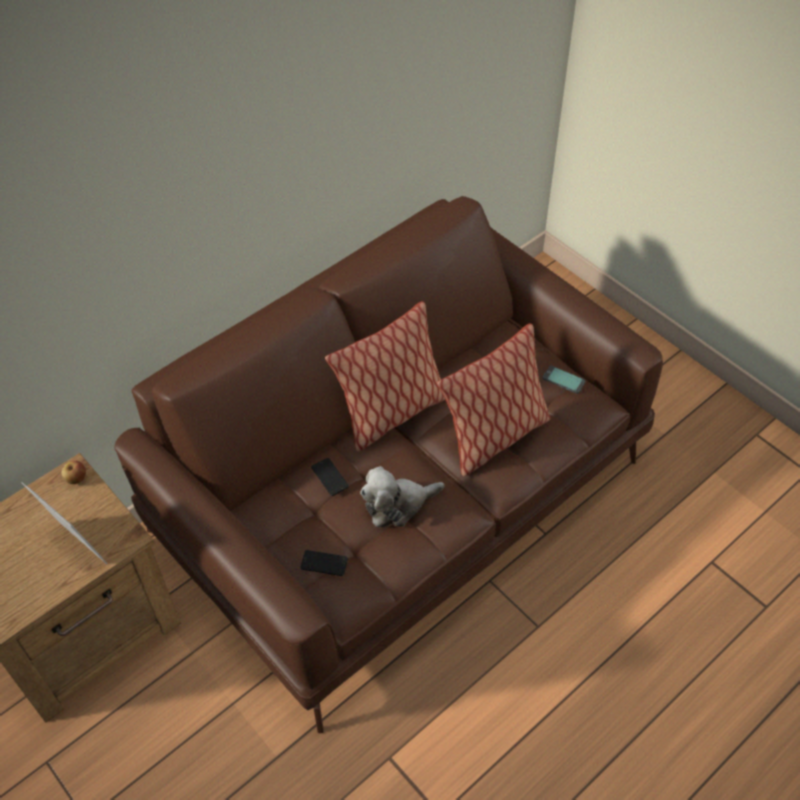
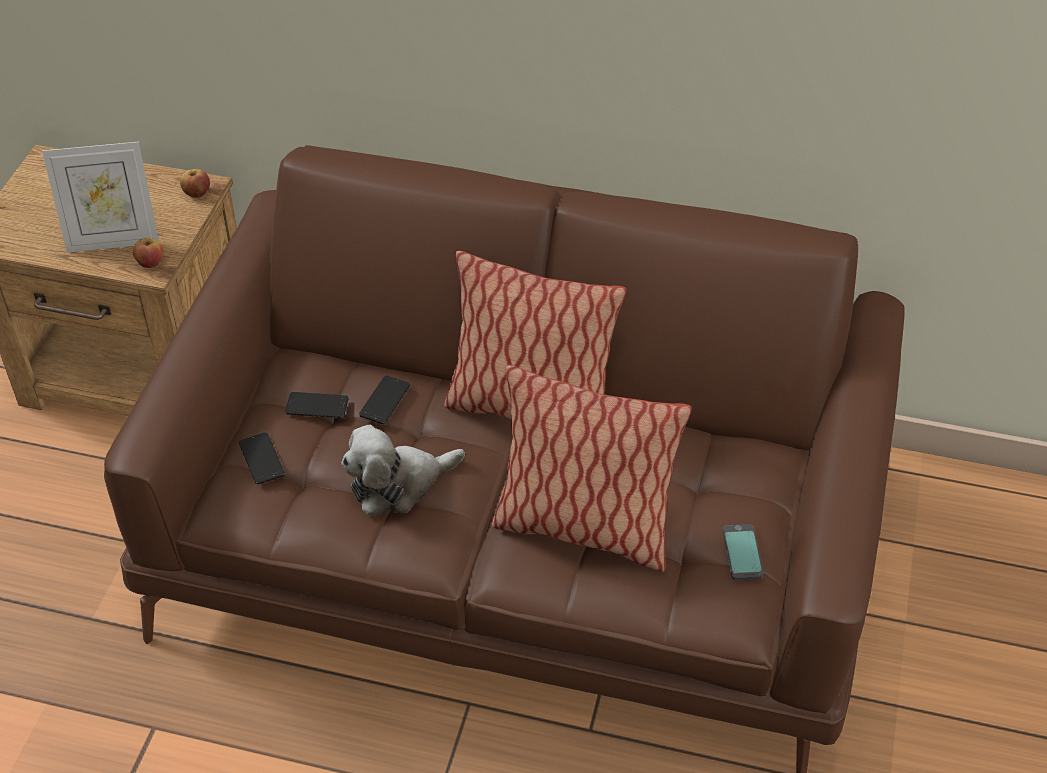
camera: 55 degrees right, 5 degrees down
picture frame [22,483,107,564] -> picture frame turned 75 degrees clockwise [42,142,159,252]
plush toy [360,466,444,527] -> plush toy turned 60 degrees counterclockwise [341,425,465,516]
none -> apple [133,238,164,268]
none -> phone [285,392,349,418]

